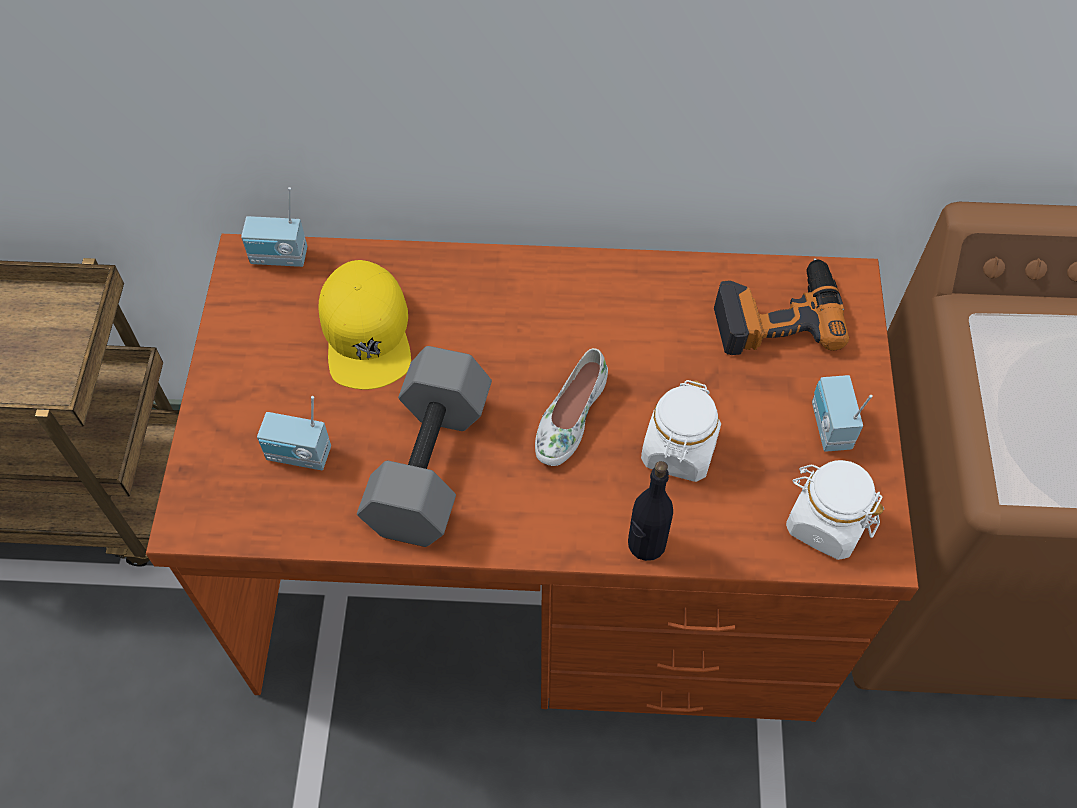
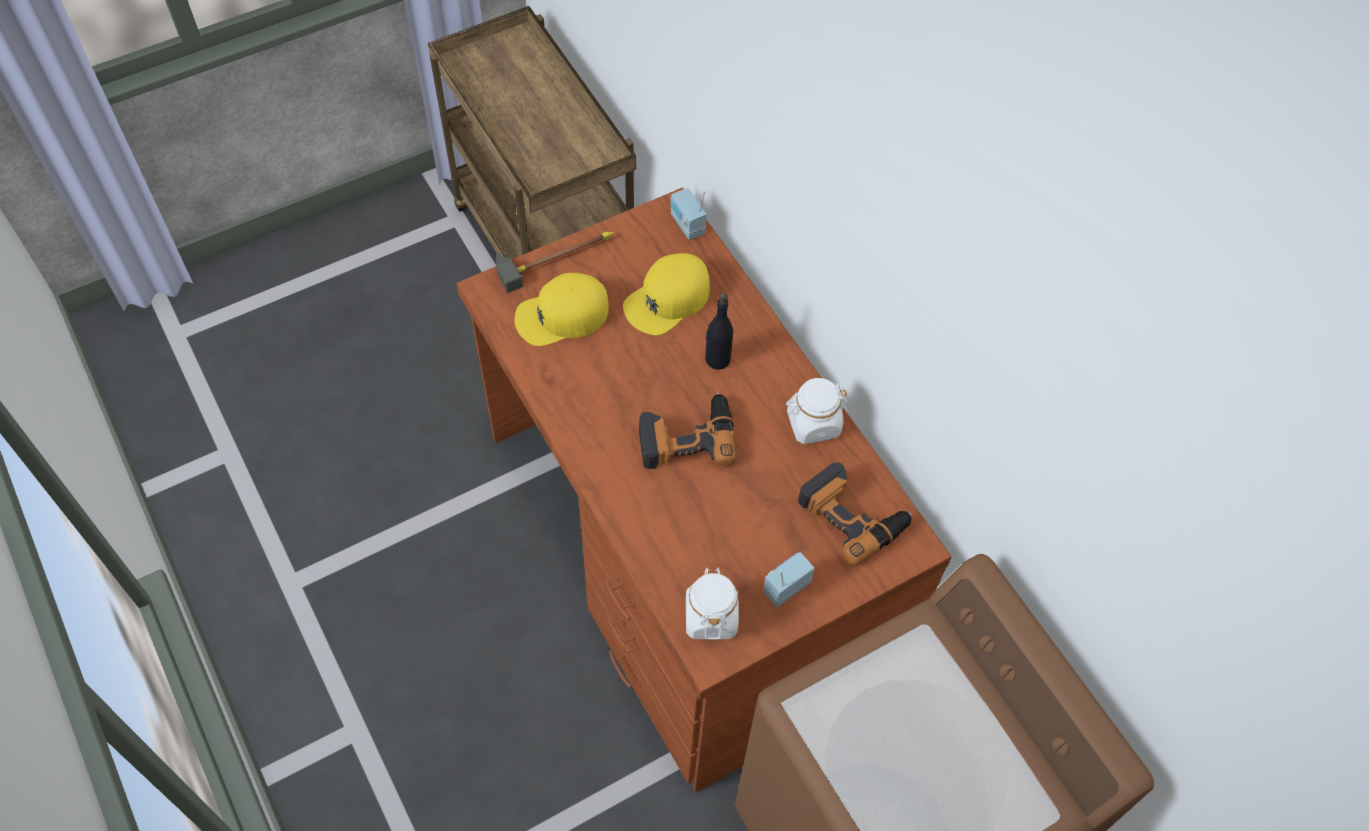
camera: 55 degrees right, 0 degrees up
radio [257,396,331,470] -> yellow cap [515,273,609,346]
grey dumbbell [357,346,492,547] -> none
white shoe [535,348,608,466] -> power drill [639,393,736,469]
black bottle [628,461,673,561] -> black bottle moved to [705,293,733,370]
white jar [641,380,721,482] -> white jar moved to [786,378,848,444]
none -> hammer [496,231,615,293]

